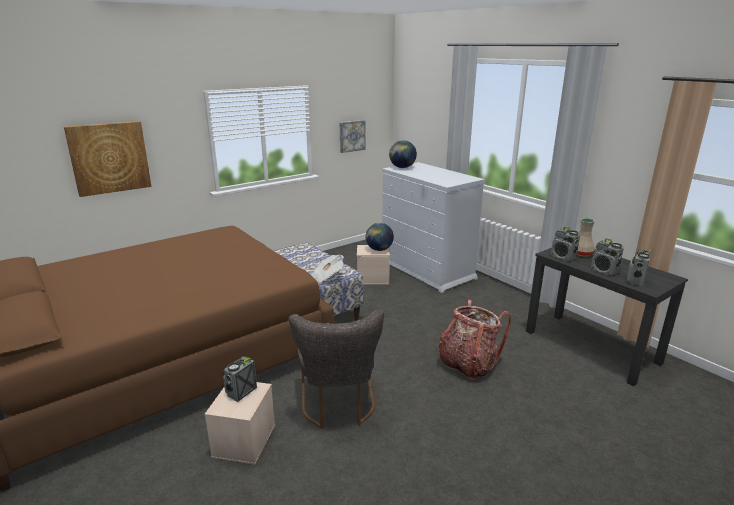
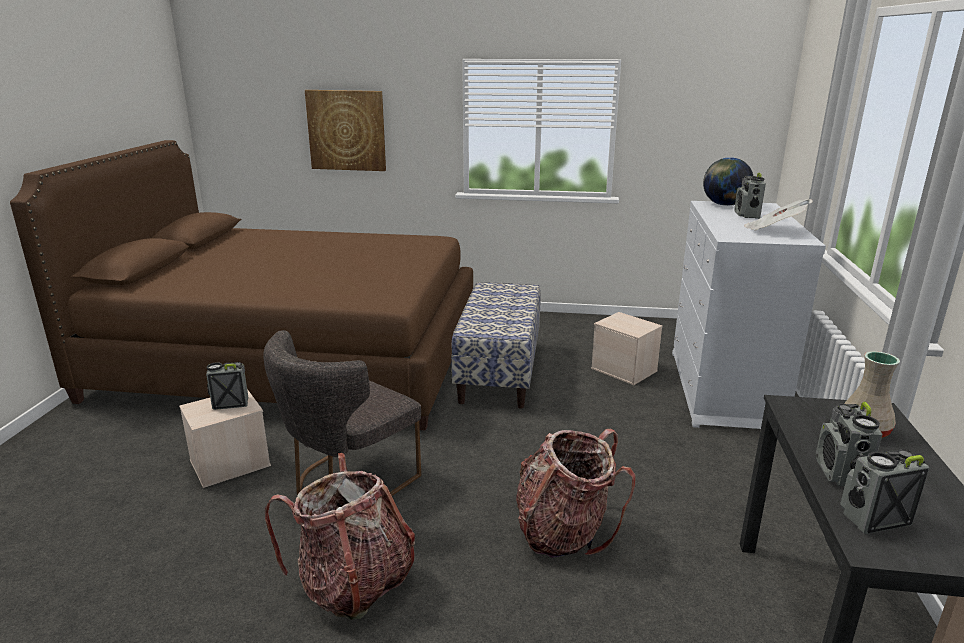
camera: 45 degrees right, 0 degrees up
newspaper [311,255,344,283] -> newspaper moved to [744,199,813,231]
picture [339,120,365,153] -> none
globe [366,223,394,251] -> none
radio [551,226,580,261] -> radio moved to [734,173,766,219]
none -> backpack [265,453,415,620]

